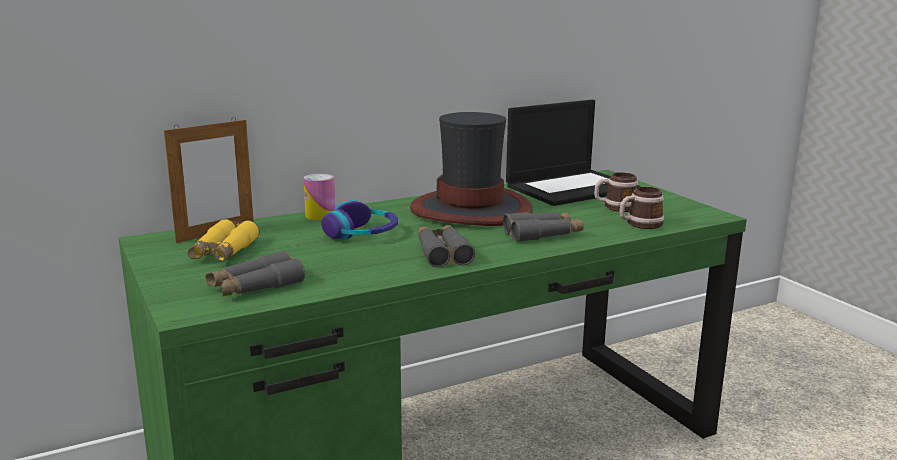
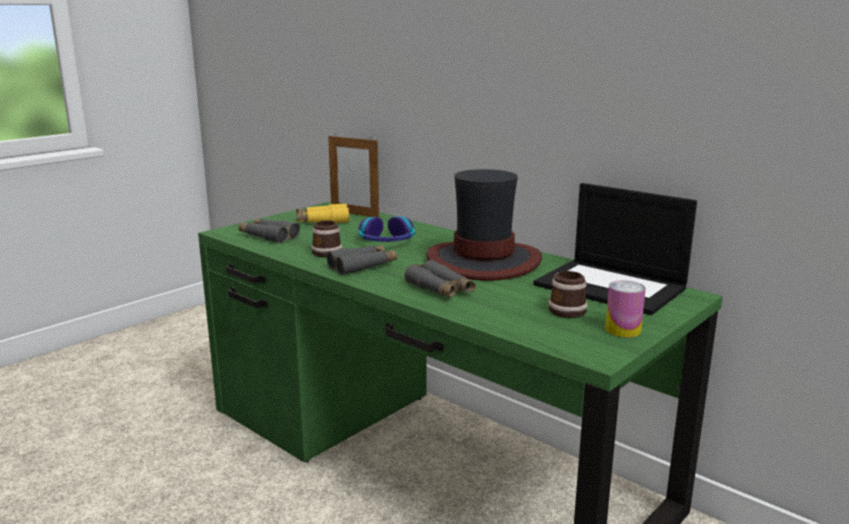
camera: 70 degrees right, 0 degrees up
can [303,173,335,220] -> can moved to [605,280,646,338]
mug [619,187,664,229] -> mug moved to [311,221,342,257]

